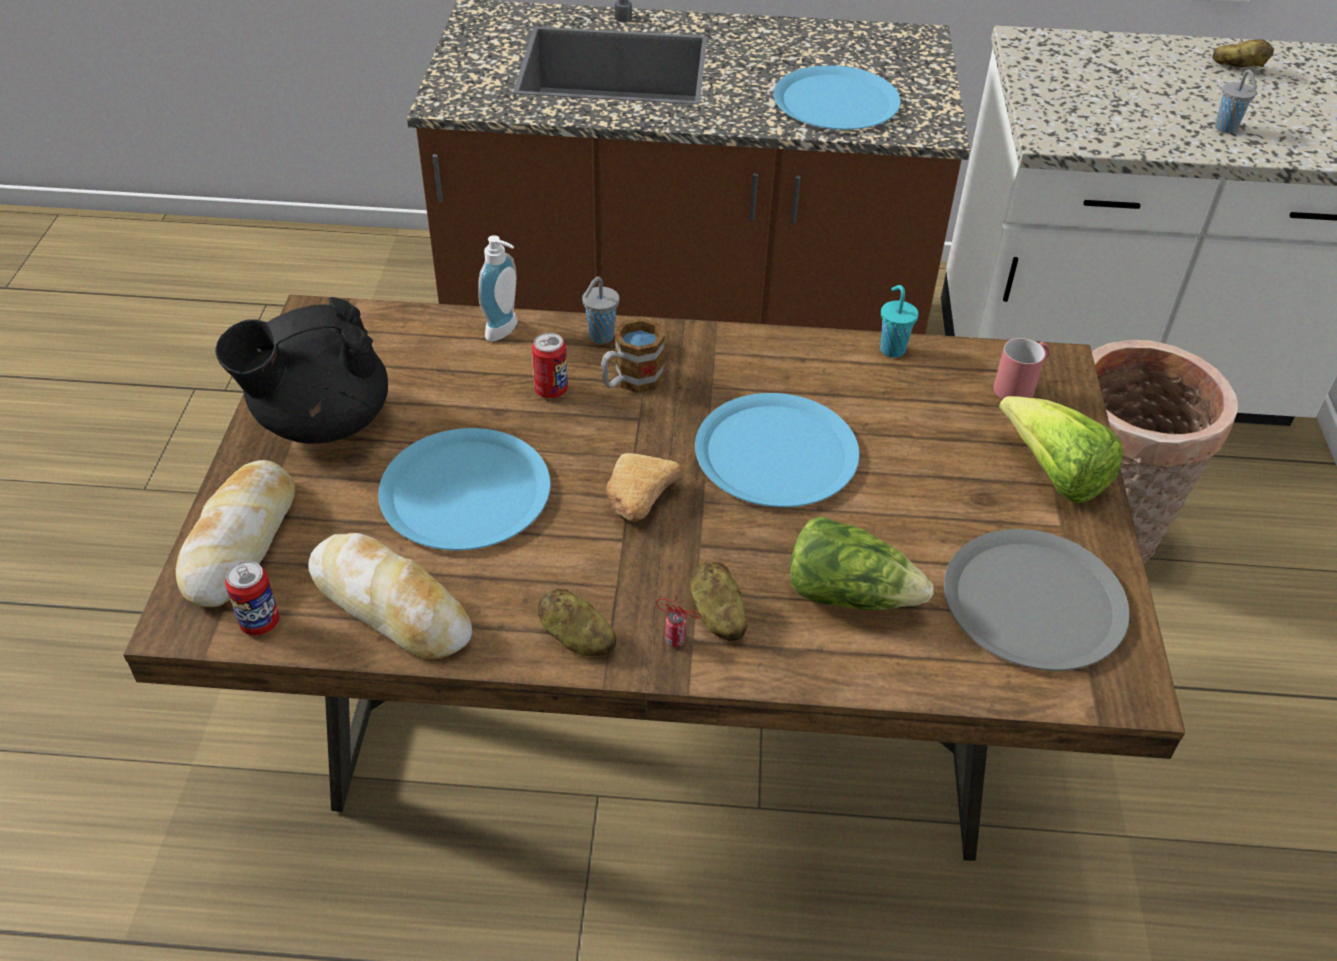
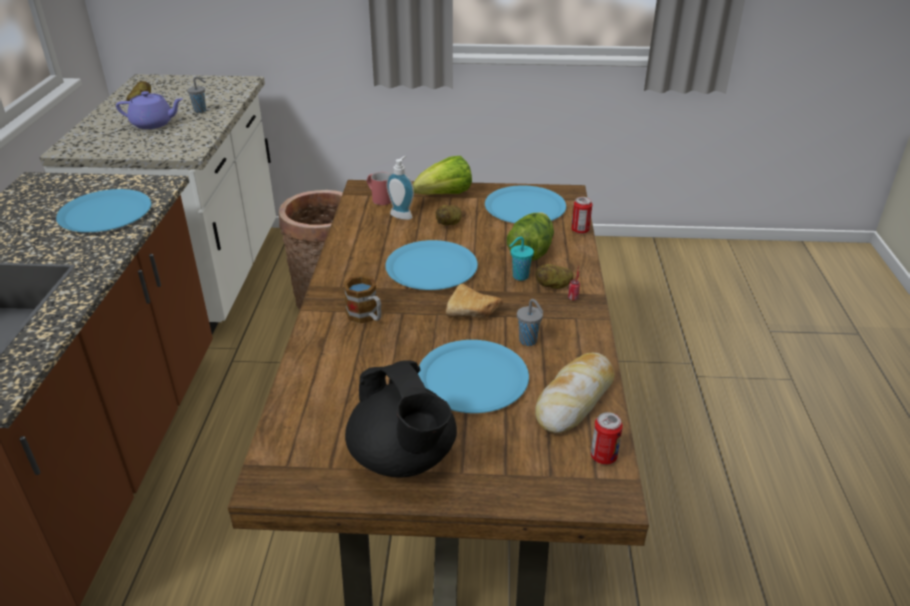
camera: 90 degrees left, 10 degrees down
bread [176,460,295,607] -> none
soap dispenser [478,235,518,342] -> soap dispenser moved to [386,156,414,220]
can [532,333,568,398] -> can moved to [571,197,592,234]
potato [538,589,616,656] -> potato moved to [435,205,462,225]
grey cup [582,276,619,344] -> grey cup moved to [517,299,543,346]
turquoise cup [880,285,919,358] -> turquoise cup moved to [510,236,534,281]
grey plate [944,529,1129,671] -> blue plate [485,185,566,223]
none -> purple teapot [116,91,182,129]

